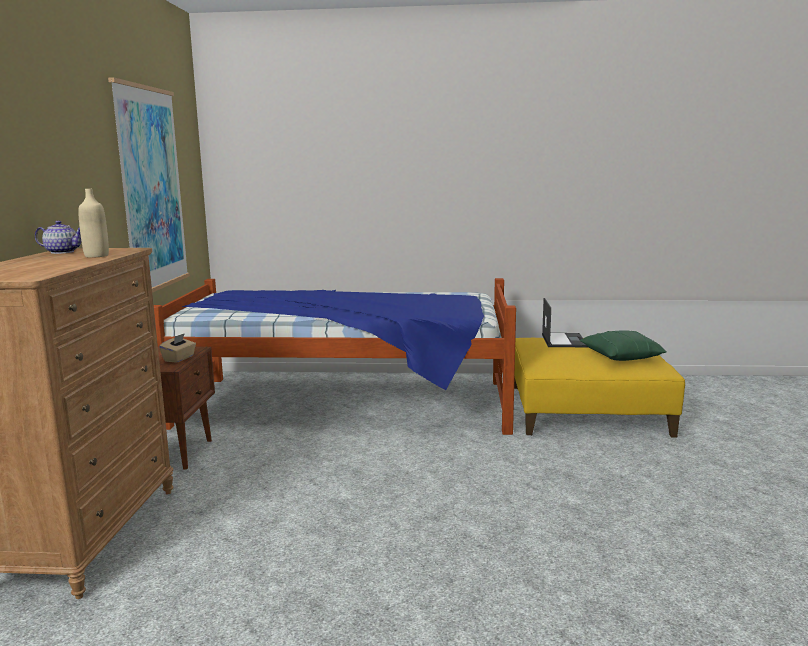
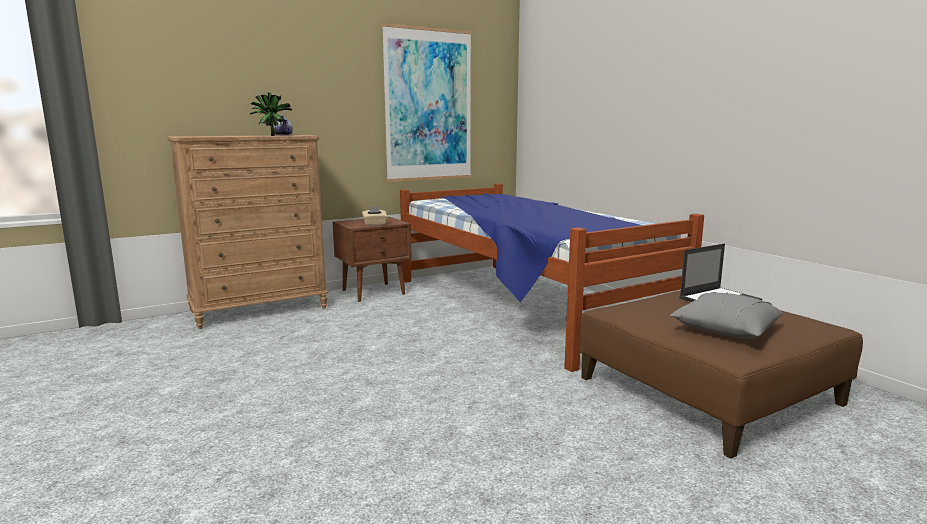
camera: 55 degrees right, 0 degrees up
beige bottle [78,189,109,258] -> potted plant [250,93,292,136]
yellow ottoman [514,338,685,438] -> brown ottoman [579,290,863,458]
green pillow [580,330,667,361] -> grey pillow [670,292,783,339]

